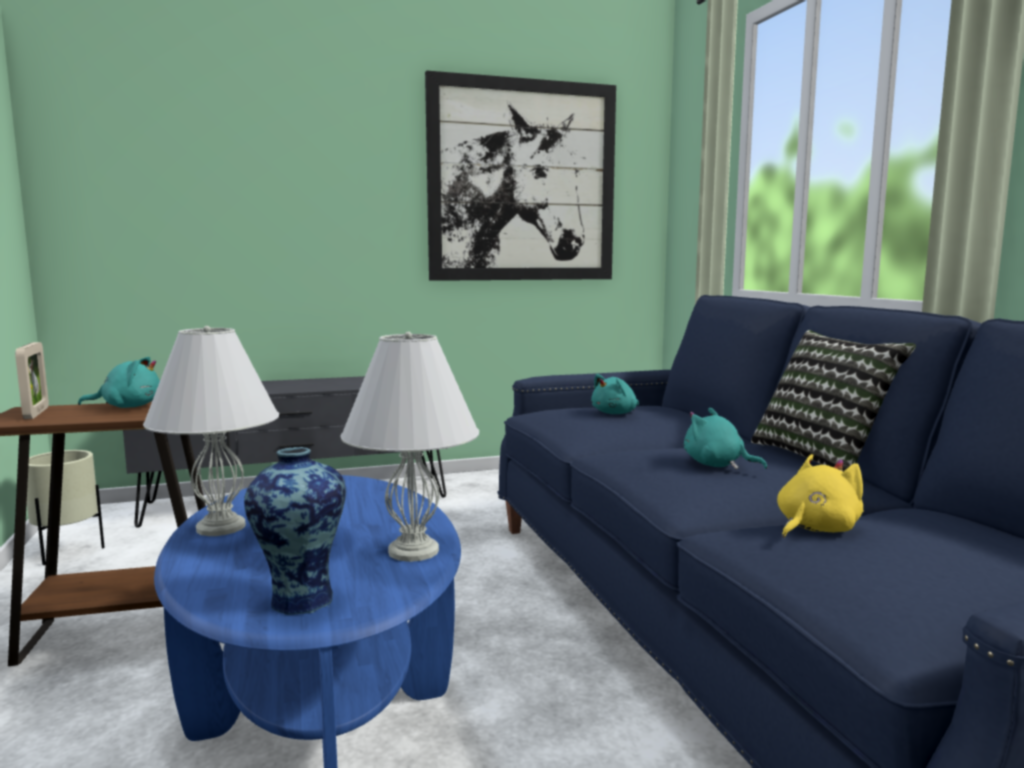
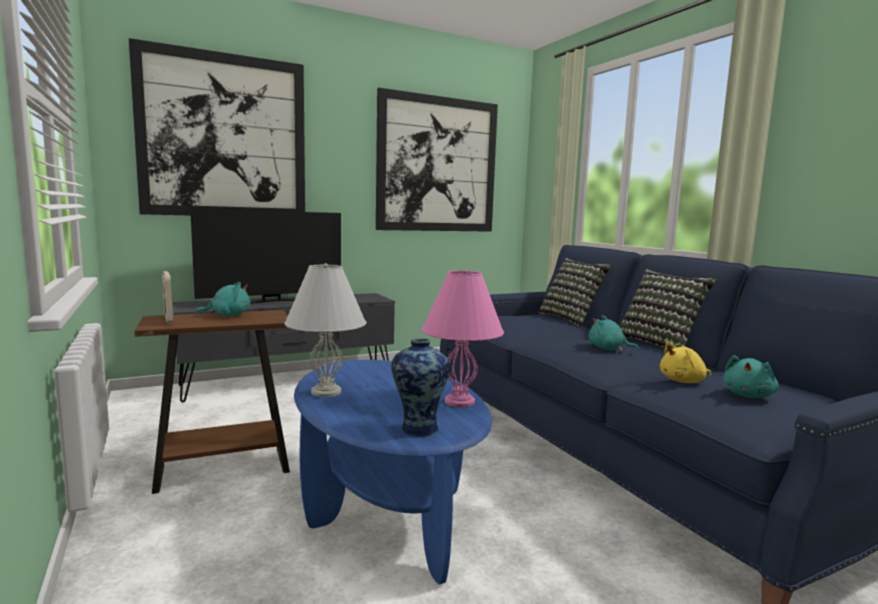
camera: 10 degrees left, 0 degrees up
beige planter [27,450,105,565] -> none
white table lamp [340,332,479,562] -> pink table lamp [421,270,504,407]
turquoise plush toy [591,374,639,414] -> turquoise plush toy moved to [723,355,779,398]
yellow plush toy [777,454,863,538] -> yellow plush toy turned 150 degrees counterclockwise [660,342,712,383]
none -> picture [129,38,305,216]
none -> television [190,209,341,304]
none -> pillow [539,258,611,327]

